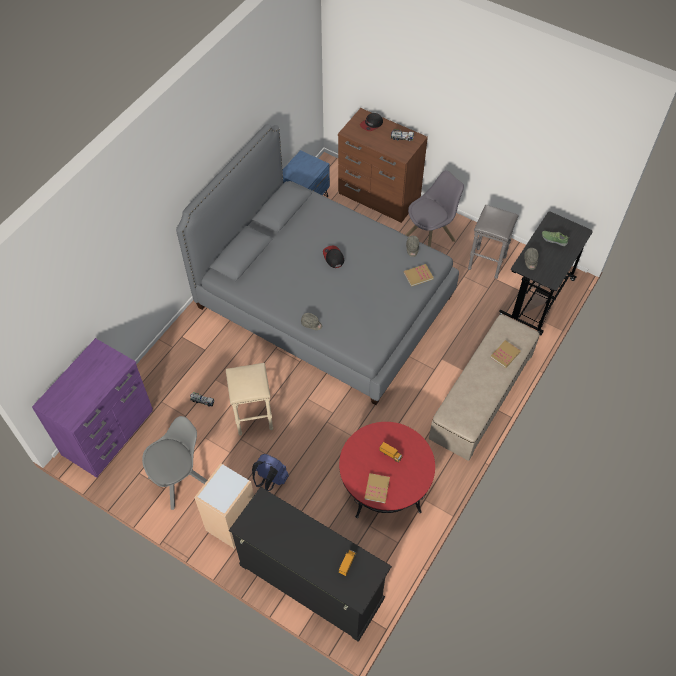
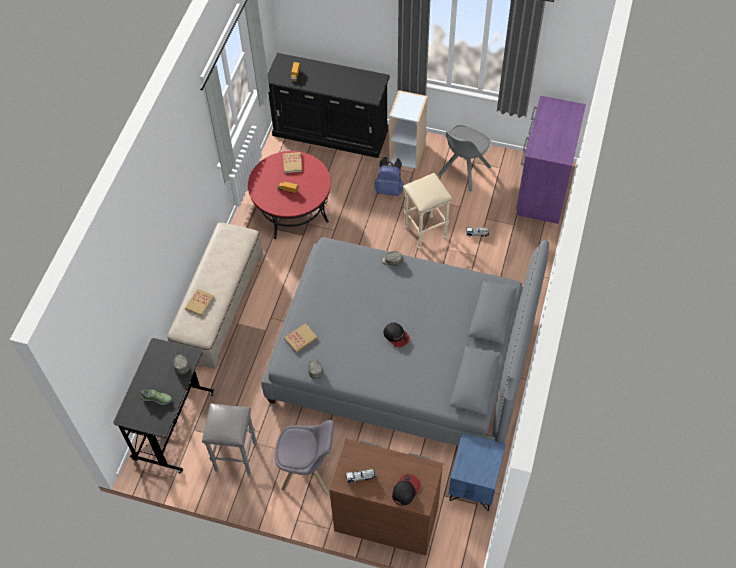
camera: 165 degrees right, 0 degrees up
grey chair [406,170,464,247] -> grey chair turned 120 degrees counterclockwise [275,420,334,494]

